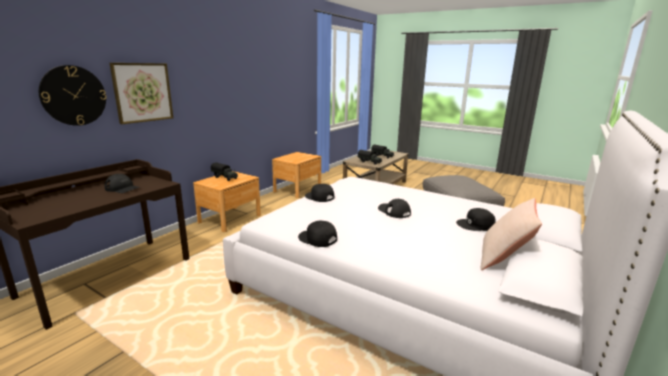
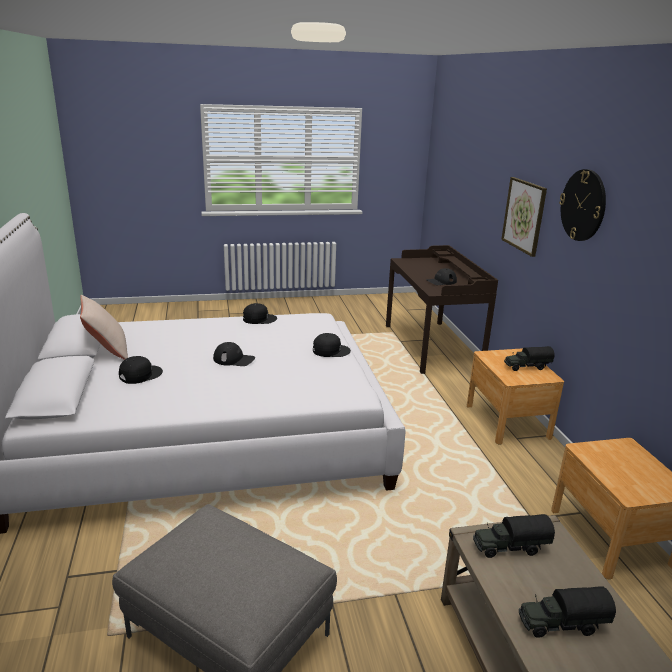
camera: 135 degrees right, 5 degrees up
wall clock [39,65,107,126] -> wall clock moved to [559,169,606,241]

